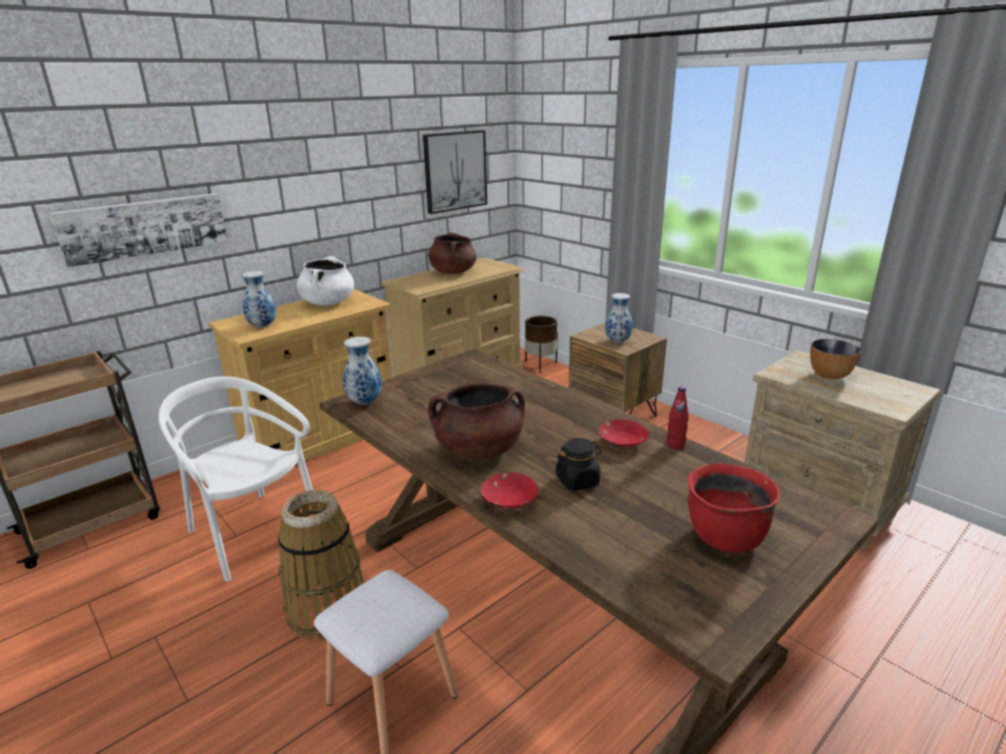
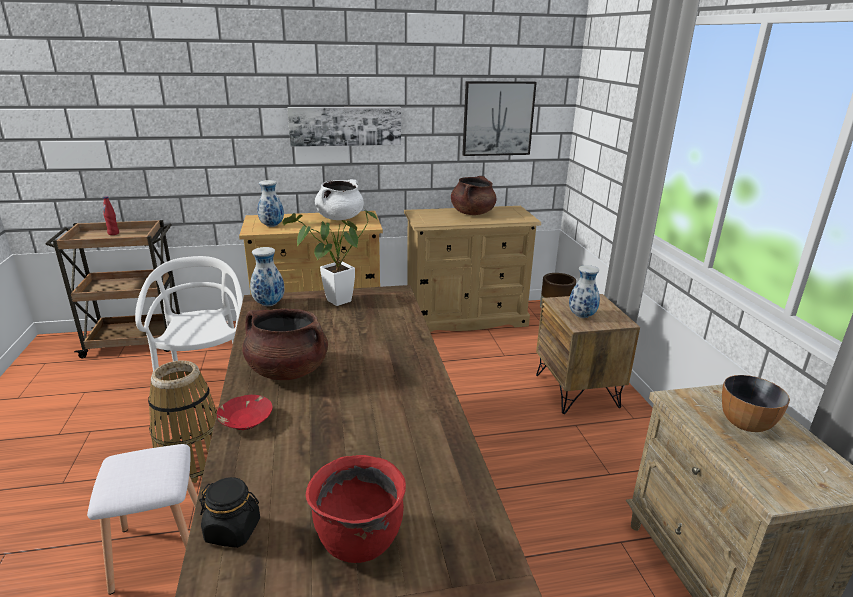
camera: 30 degrees right, 0 degrees up
picture [50,193,228,268] -> picture moved to [287,107,401,147]
black jar [556,438,602,491] -> black jar moved to [199,477,260,548]
red bowl [599,420,649,449] -> none
red bottle [667,386,689,450] -> red bottle moved to [103,197,119,235]
none -> potted plant [282,210,377,306]

